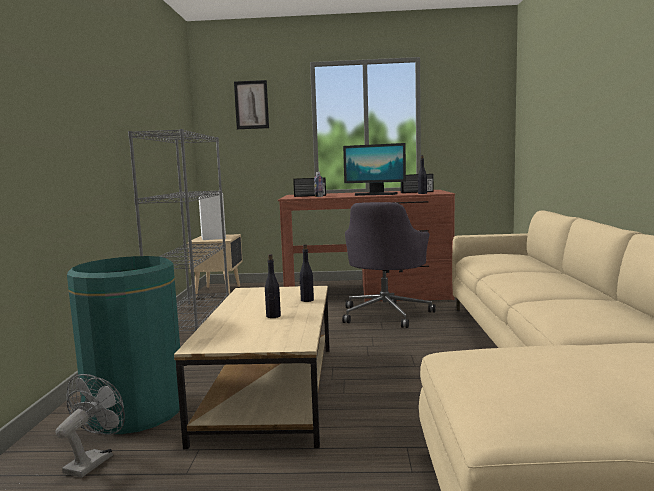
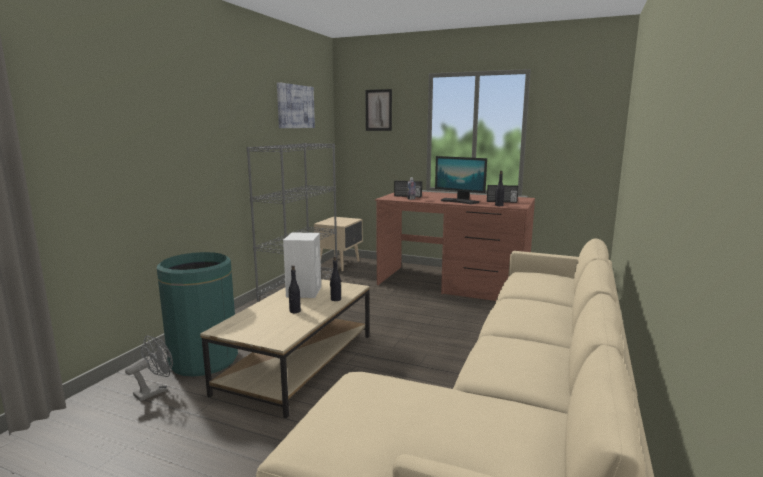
camera: 20 degrees right, 5 degrees up
white speaker [199,192,226,240] -> white speaker moved to [283,232,321,298]
grey office chair [342,202,436,328] -> none
none -> picture [277,82,315,128]

